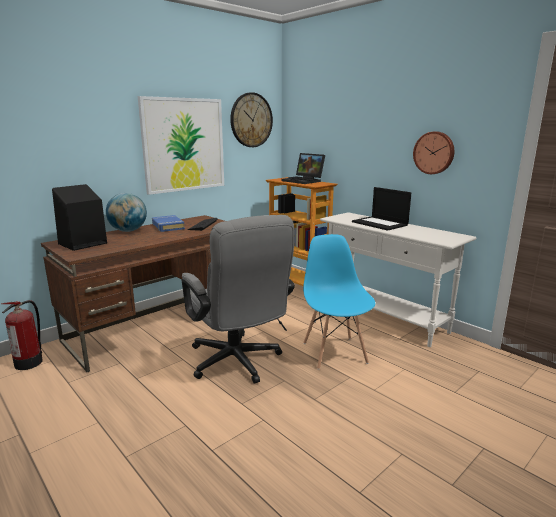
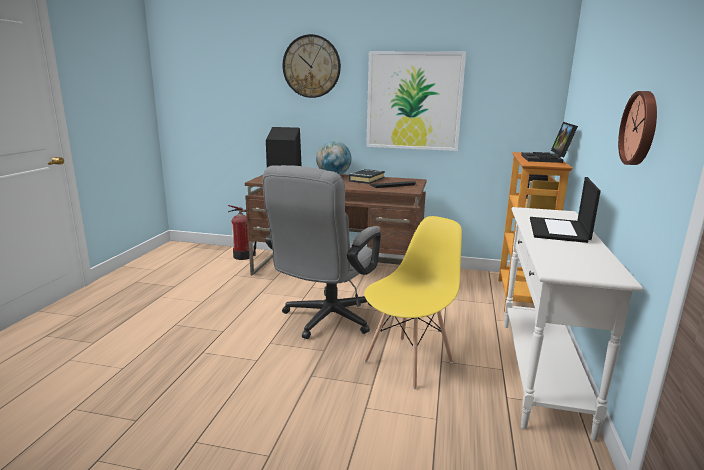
camera: 55 degrees right, 0 degrees up
blue book [152,215,185,232] -> black book [348,169,385,184]
wall clock [230,92,273,147] -> wall clock moved to [283,34,341,98]
blue chair [303,234,375,370] -> yellow chair [364,216,462,389]

